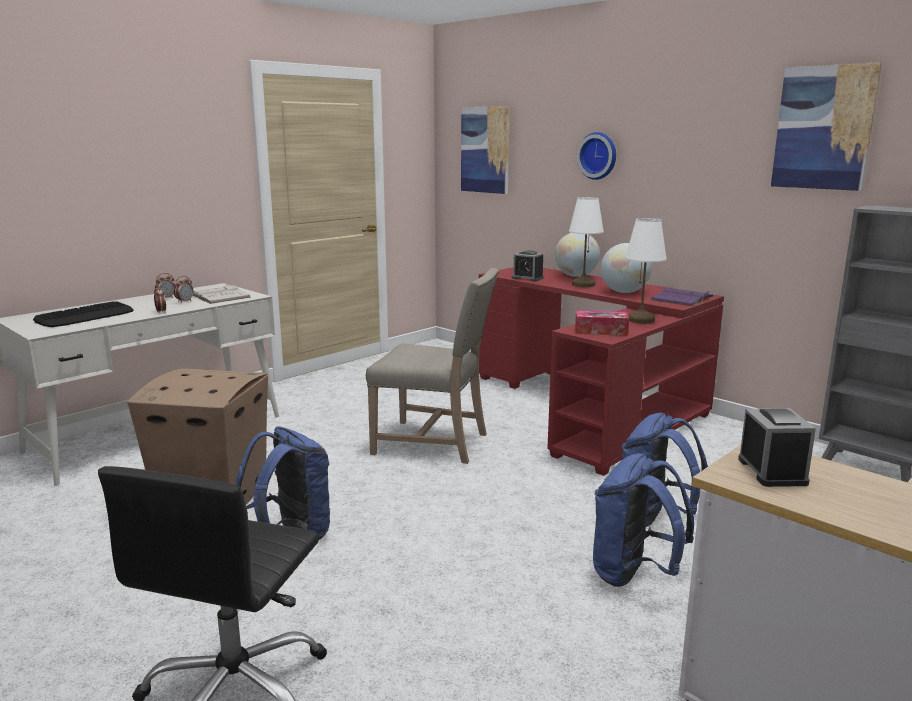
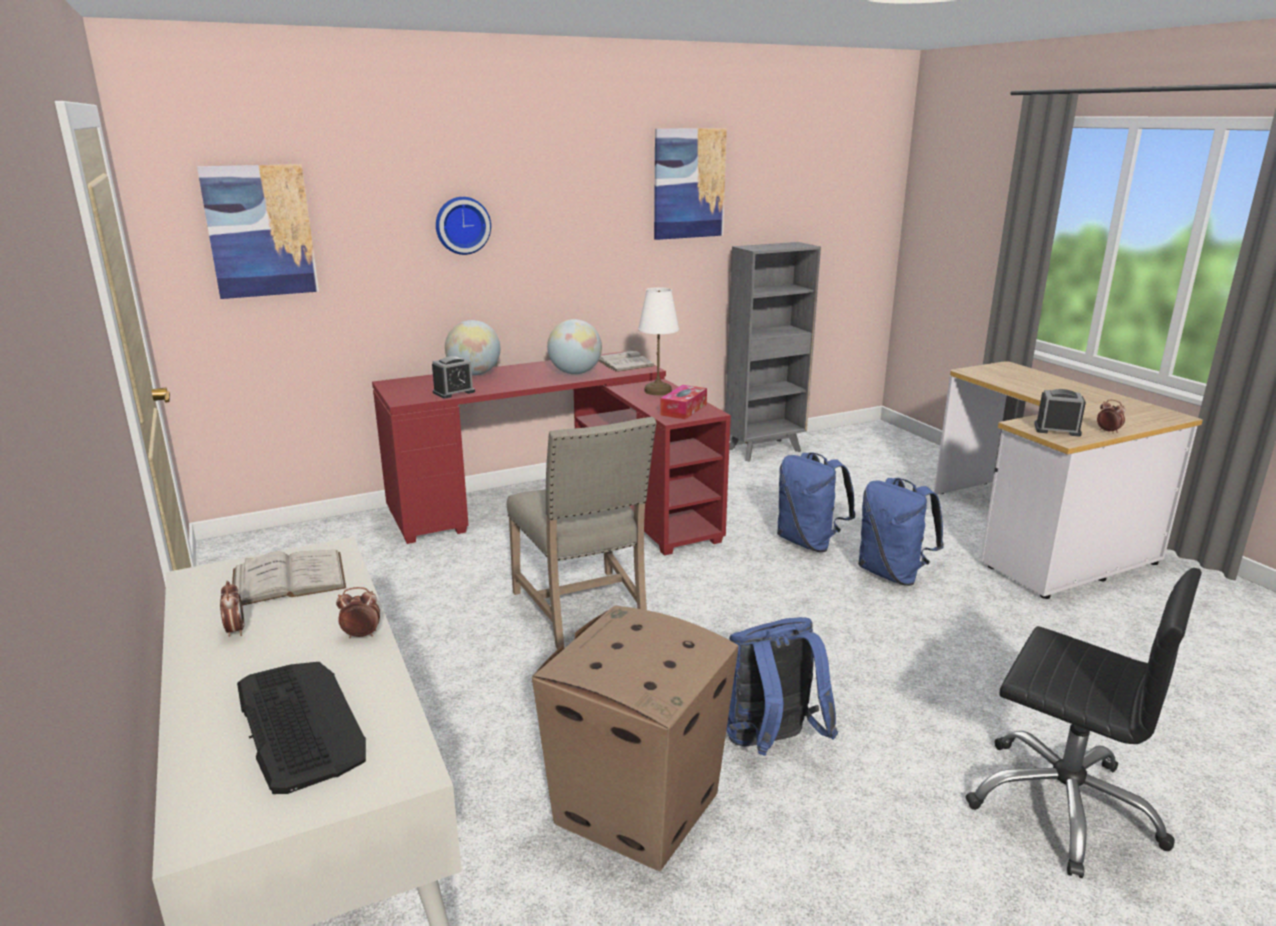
camera: 70 degrees left, 5 degrees up
alarm clock [173,276,194,303] -> alarm clock moved to [1097,400,1125,434]
beige chair [366,268,499,464] -> beige chair turned 120 degrees clockwise [507,416,656,649]
white table lamp [569,197,604,287] -> none
purple book [650,288,714,306] -> white book [598,349,655,372]

